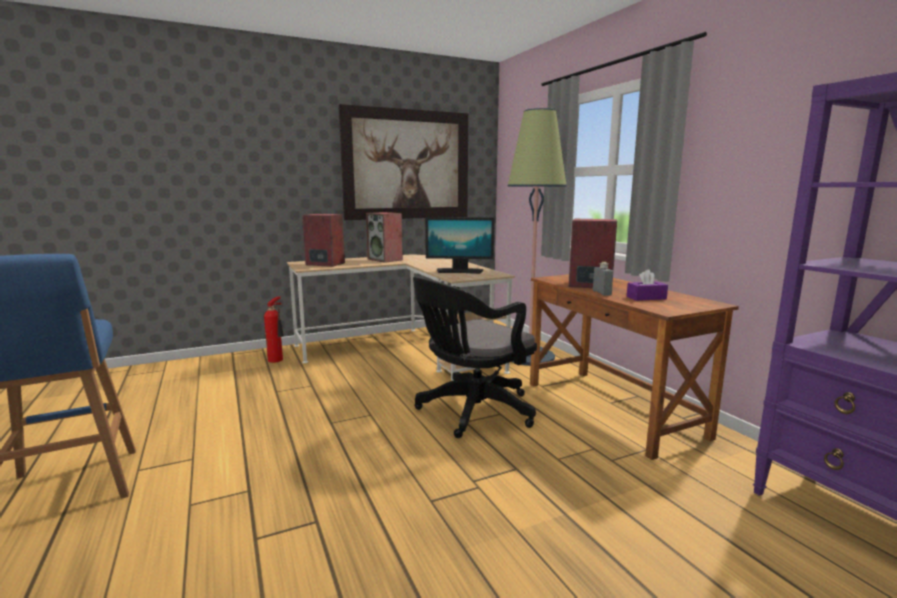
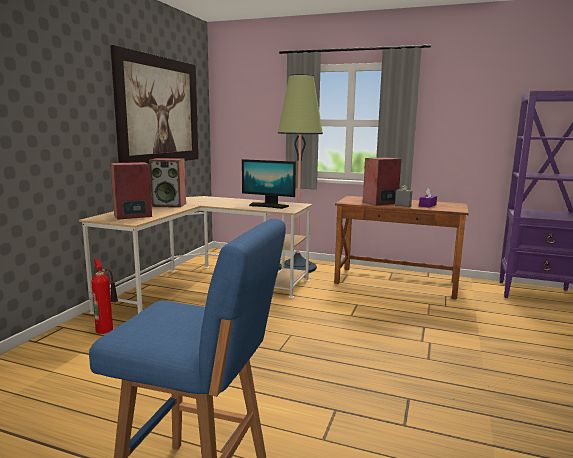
camera: 45 degrees left, 0 degrees up
black office chair [413,277,537,438] -> none
monitor [425,217,494,274] -> monitor turned 60 degrees clockwise [242,159,296,209]

